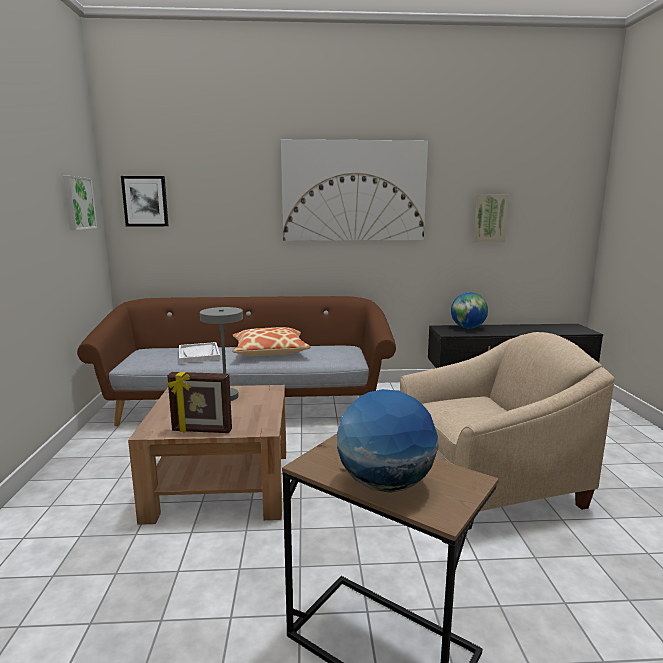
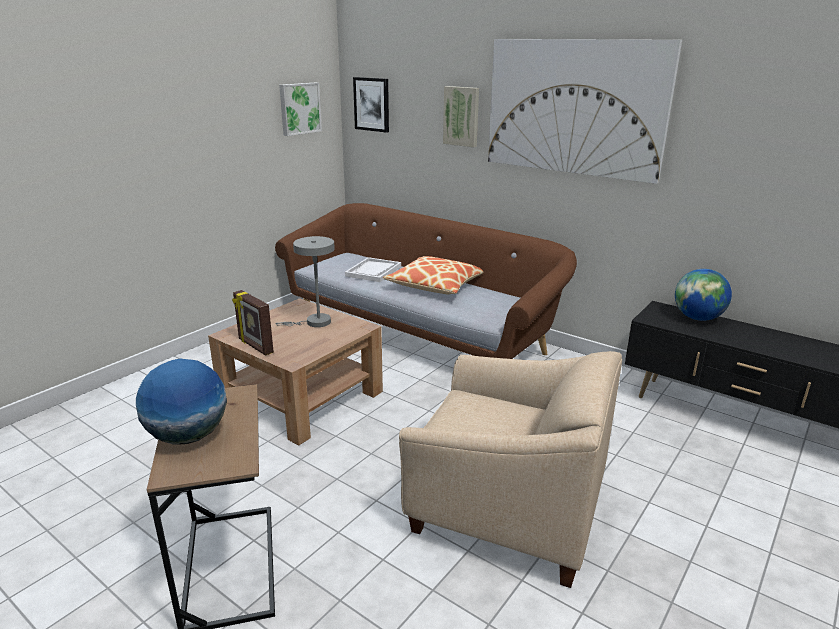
camera: 40 degrees right, 10 degrees up
picture [473,194,509,243] -> picture moved to [443,86,479,147]

